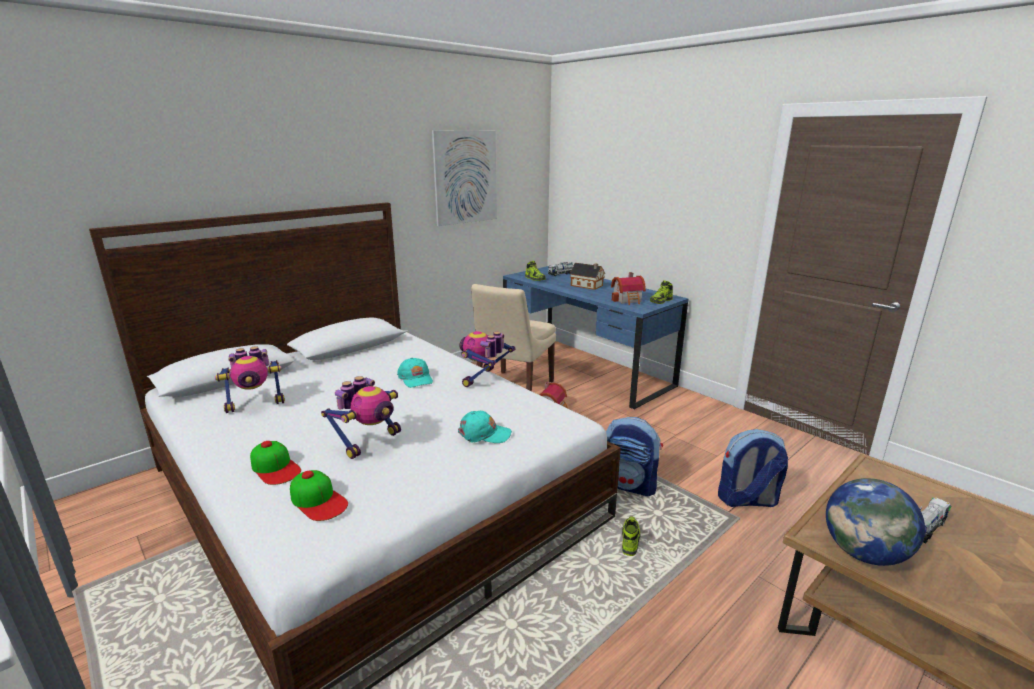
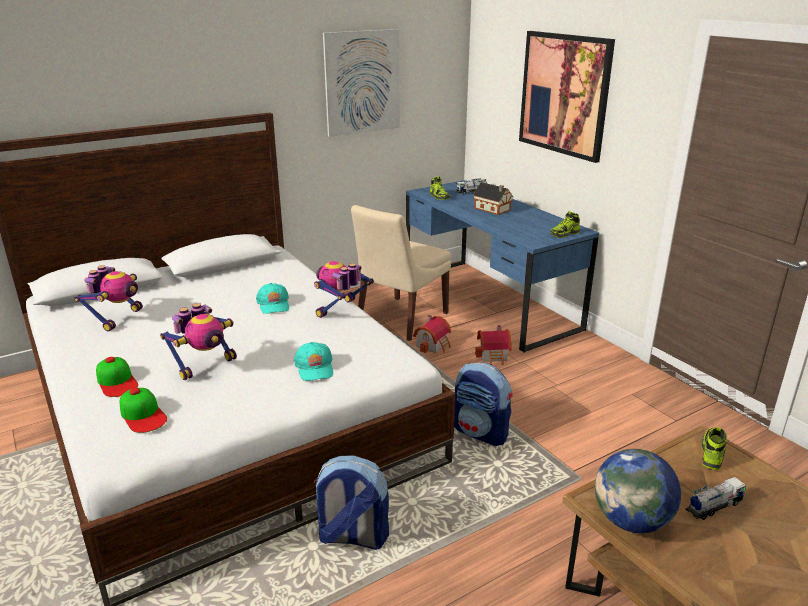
camera: 10 degrees right, 5 degrees up
toy robot [215,346,285,413] -> toy robot turned 60 degrees counterclockwise [74,265,143,331]
turquoise cap [458,411,512,443] -> turquoise cap turned 60 degrees clockwise [294,342,333,381]
toy house [611,272,646,305] -> toy house moved to [475,325,512,365]
shoe [622,516,641,556] -> shoe moved to [701,427,727,470]
backpack [718,429,788,507] -> backpack moved to [313,455,389,550]
none -> picture [519,31,615,163]

